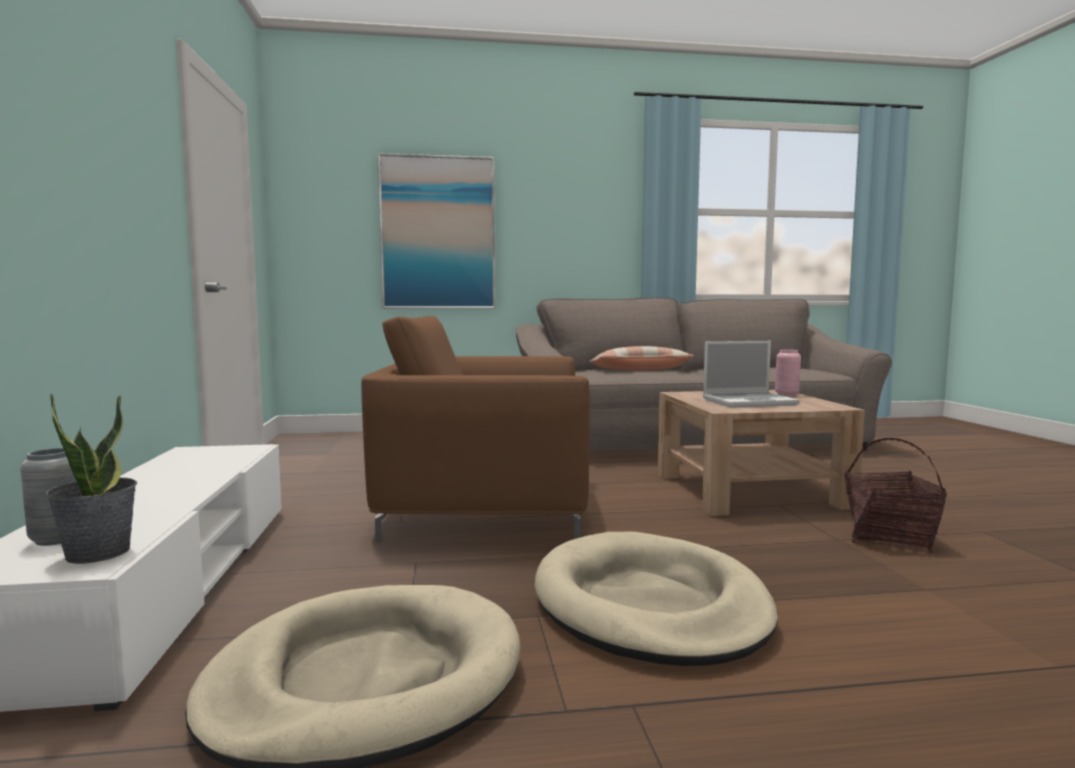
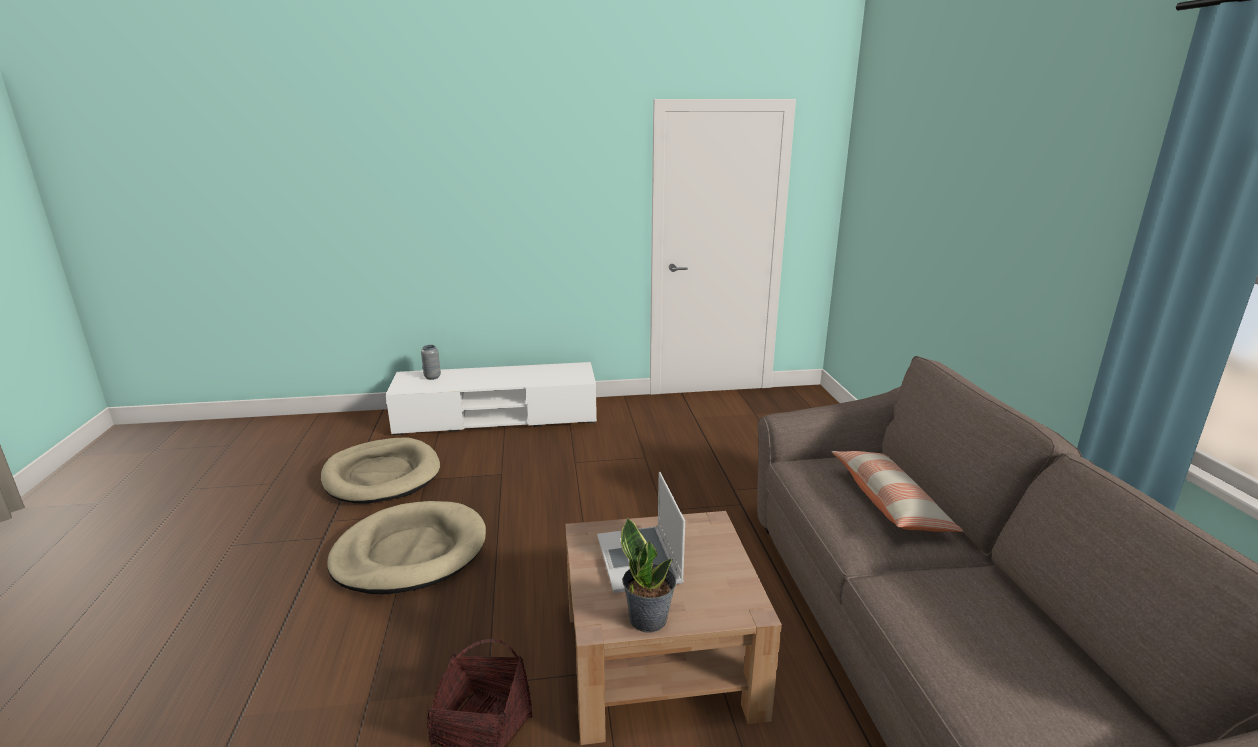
camera: 90 degrees right, 15 degrees up
potted plant [45,393,137,564] -> potted plant moved to [621,518,676,633]
brown armchair [361,316,590,541] -> none
picture [378,153,495,309] -> none
pink vase [775,350,801,396] -> none

